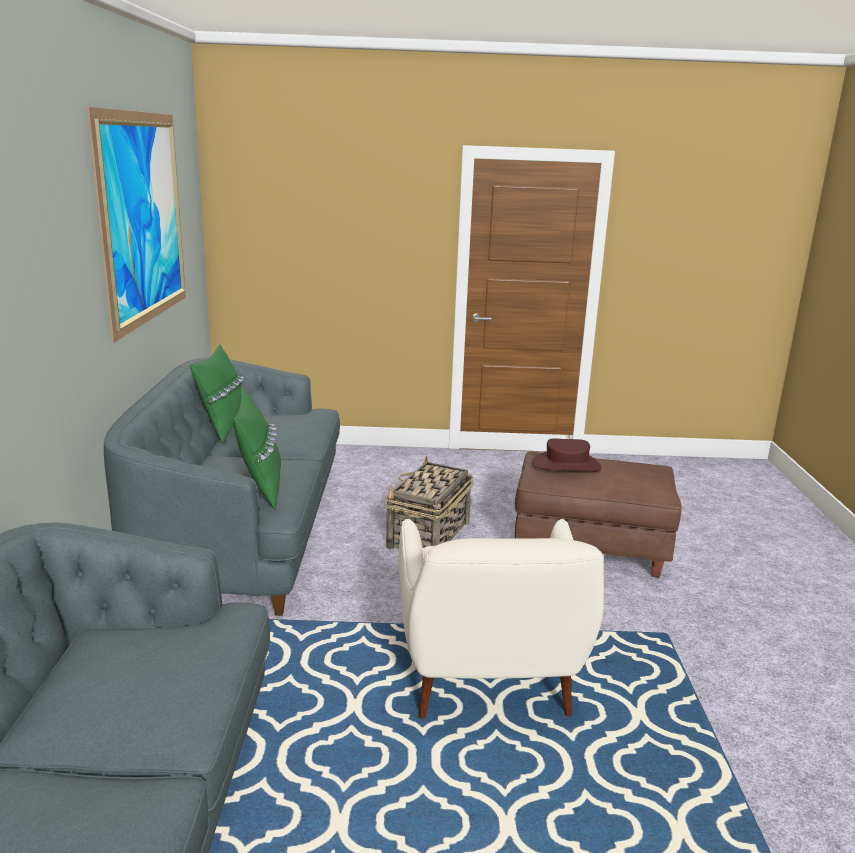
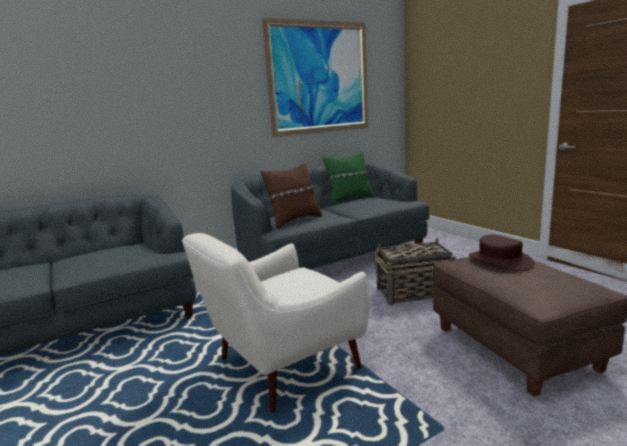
camera: 60 degrees right, 5 degrees down
green pillow [234,388,281,509] -> brown pillow [261,163,322,229]

